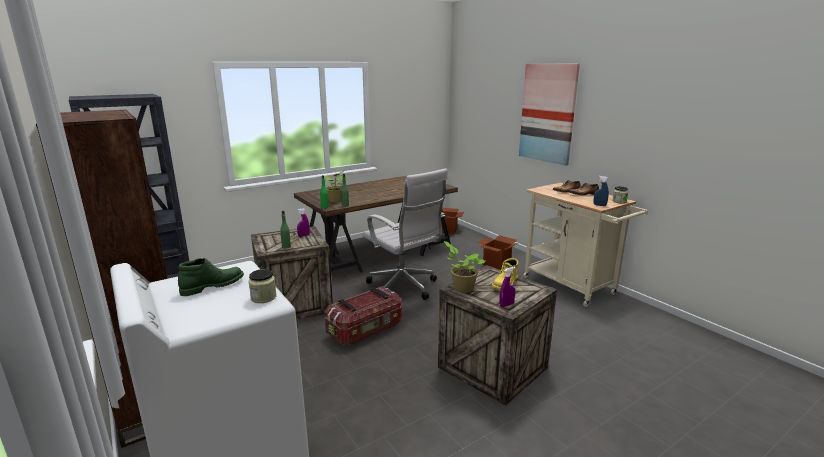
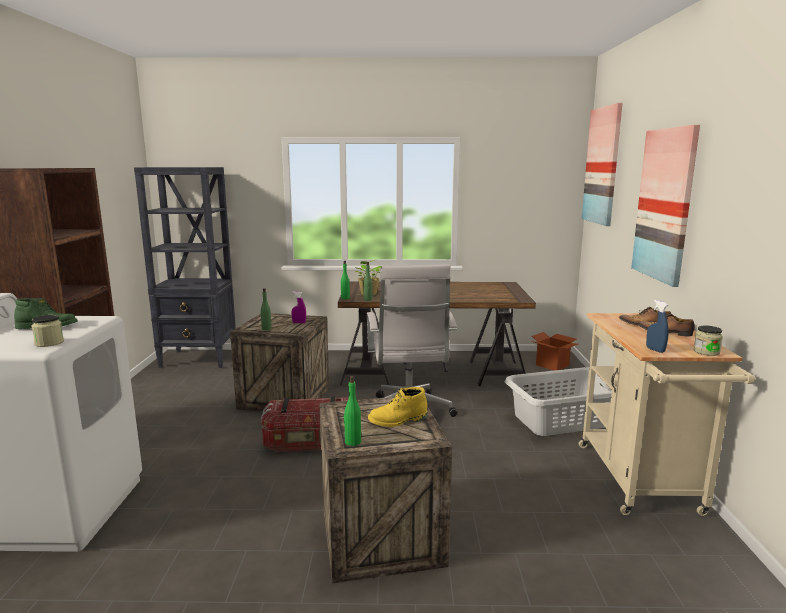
camera: 35 degrees right, 5 degrees down
potted plant [444,241,485,293] -> none
cardboard box [478,235,518,270] -> grey laundry basket [505,367,612,436]
purple spray bottle [499,267,515,307] -> green bottle [344,376,361,446]
none -> picture [582,103,623,226]

